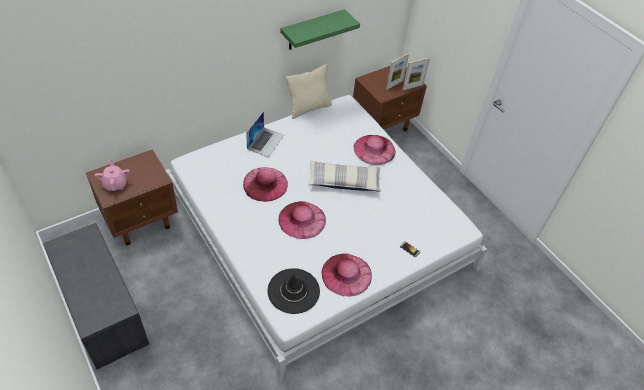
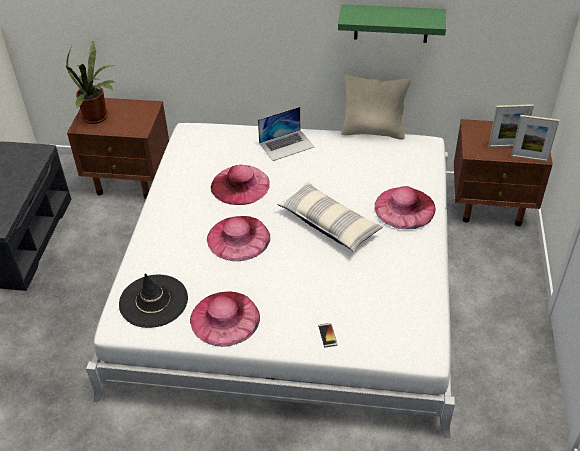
camera: 45 degrees right, 5 degrees down
pink teapot [94,160,130,191] -> potted plant [66,40,116,124]

